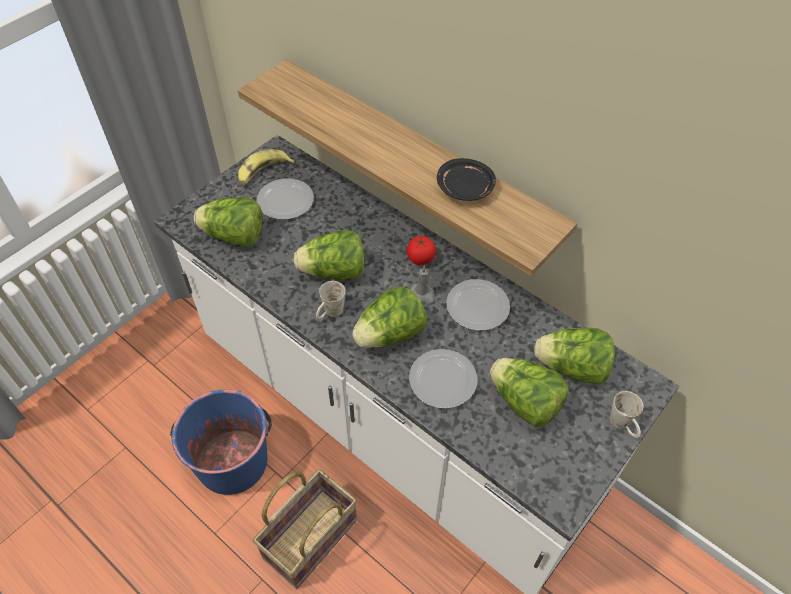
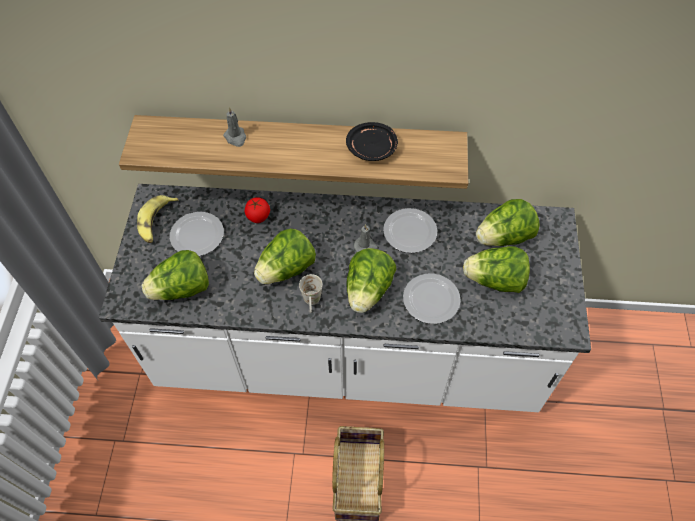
camera: 35 degrees left, 5 degrees up
blue bucket [170,390,272,495] -> none
tomato [407,236,436,265] -> tomato moved to [245,197,270,223]
white mug [610,391,643,438] -> none
none -> grey candle [223,107,246,147]

